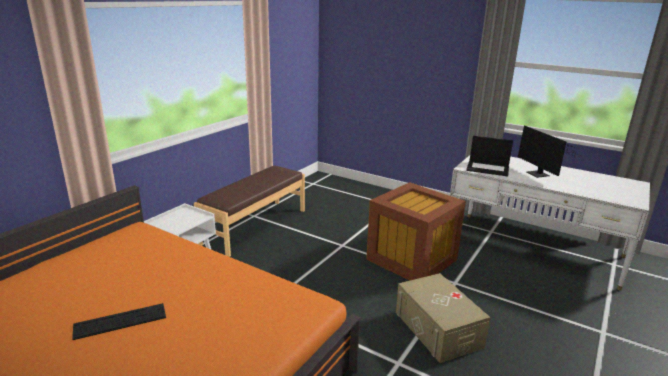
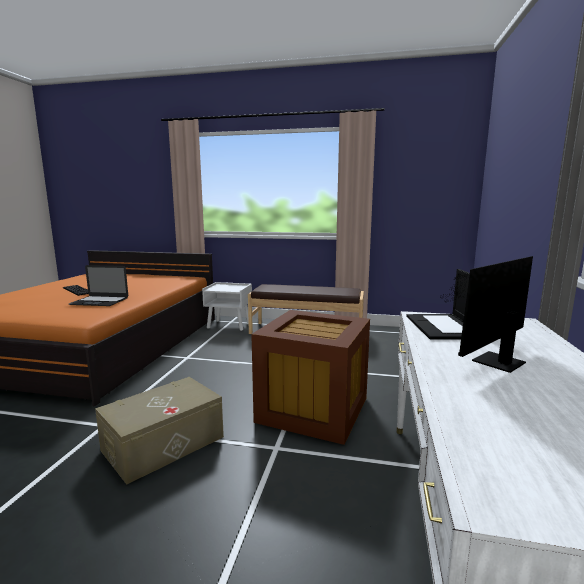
camera: 70 degrees right, 10 degrees down
none -> laptop [69,265,128,306]

